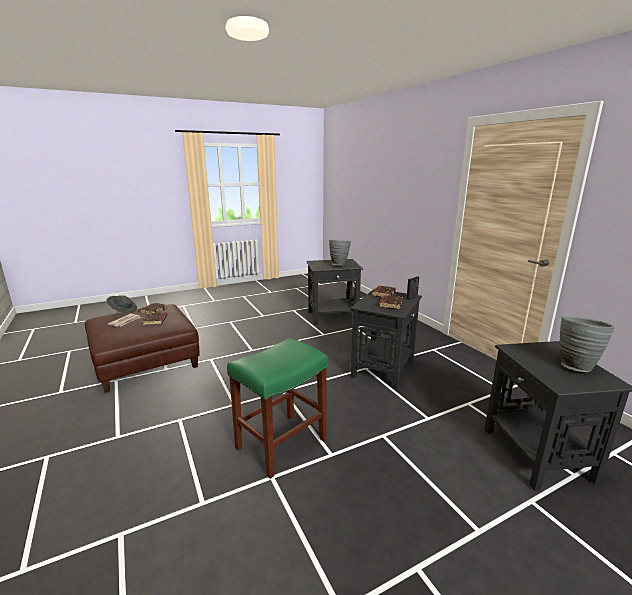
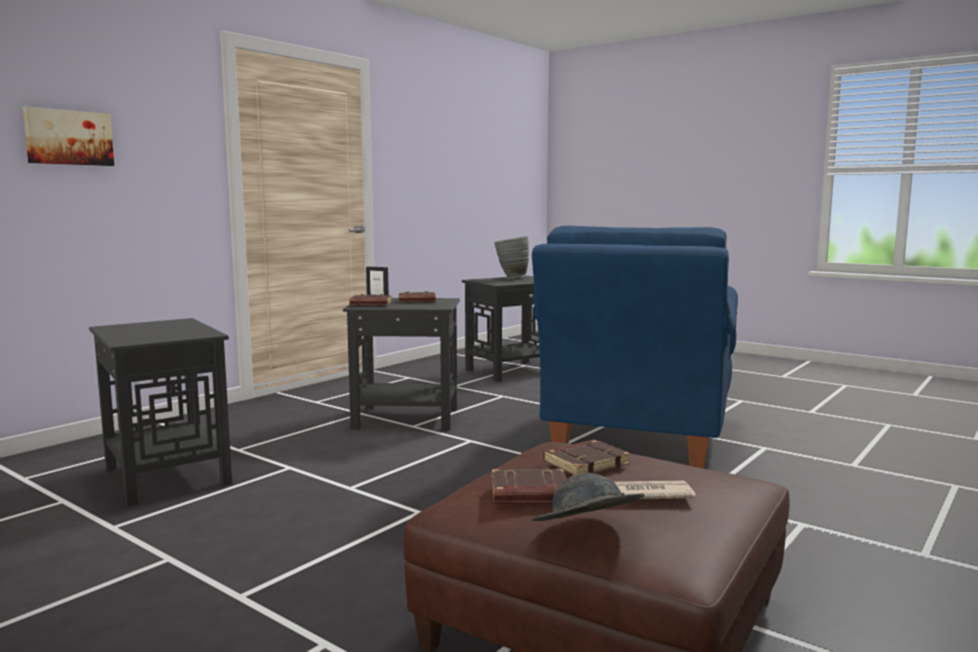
camera: 115 degrees left, 10 degrees down
green stool [227,338,328,479] -> blue armchair [532,226,738,468]
grey vase [329,240,351,265] -> none
none -> picture [23,107,114,166]

